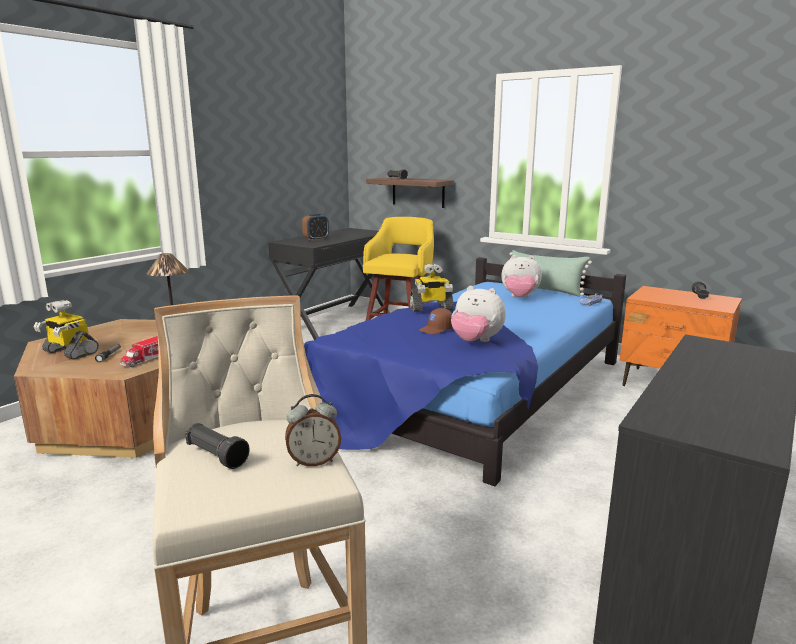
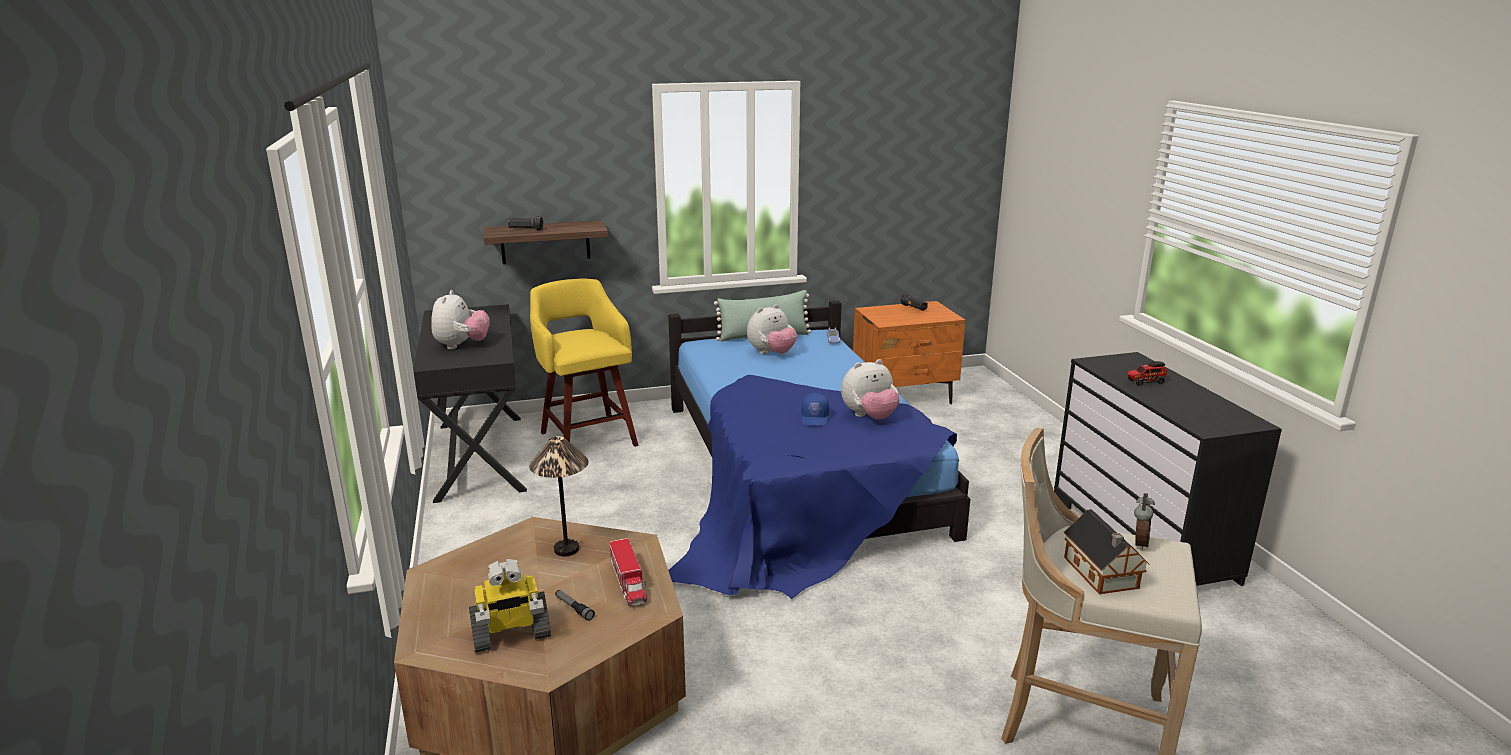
camera: 50 degrees left, 5 degrees up
black flashlight [185,423,249,469] -> toy house [1064,509,1150,594]
alarm clock [302,213,329,241] -> plush toy [431,290,490,349]
toy robot [410,264,454,312] -> none
brown cap [419,308,453,335] -> blue cap [801,393,829,426]
none -> toy truck [1127,361,1167,386]

